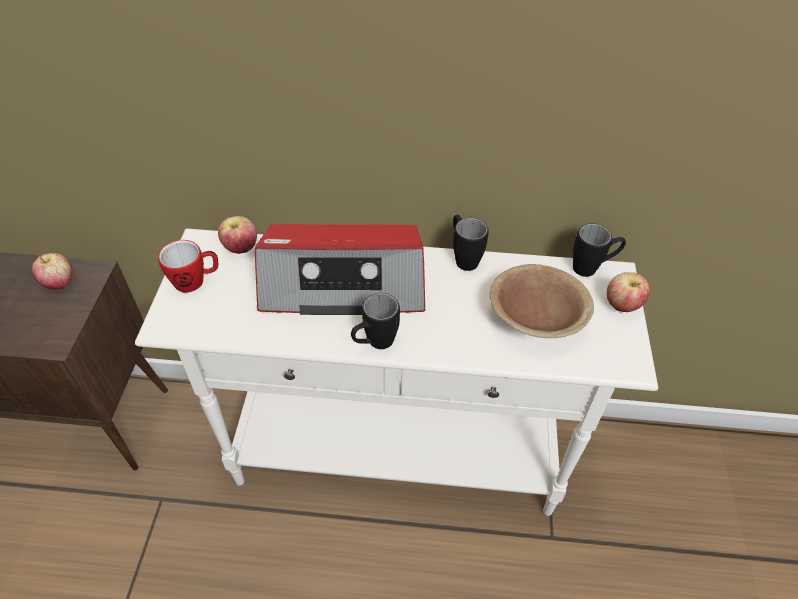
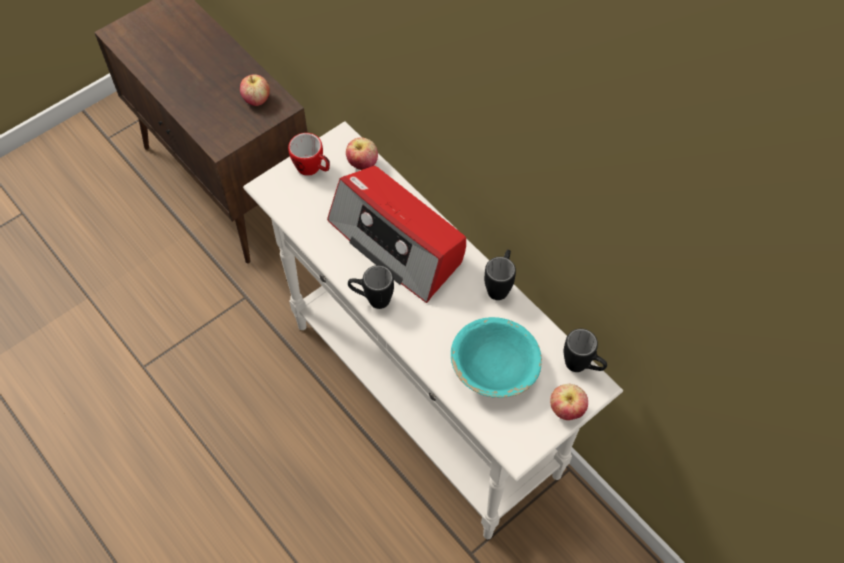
camera: 45 degrees right, 10 degrees up
brown bowl [490,264,594,338] -> turquoise bowl [451,317,542,398]

